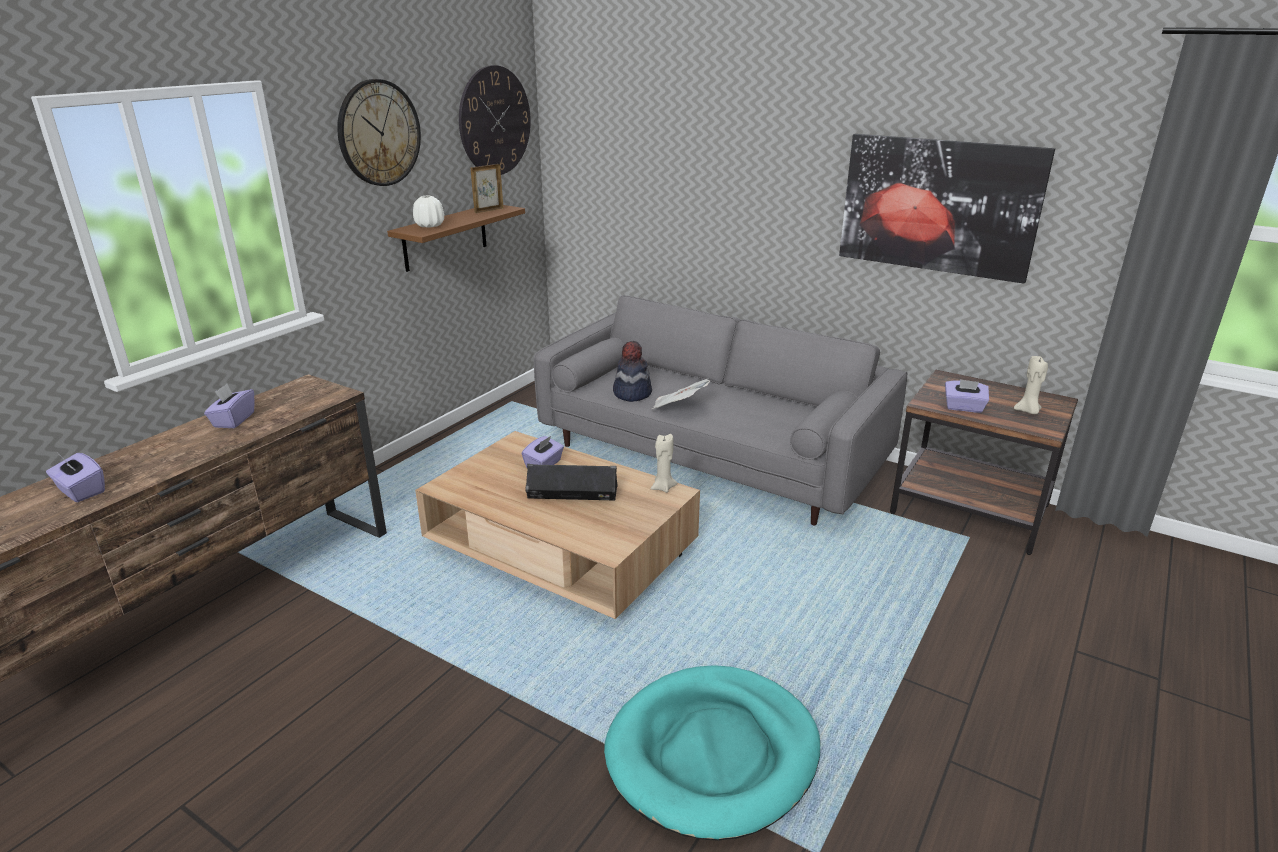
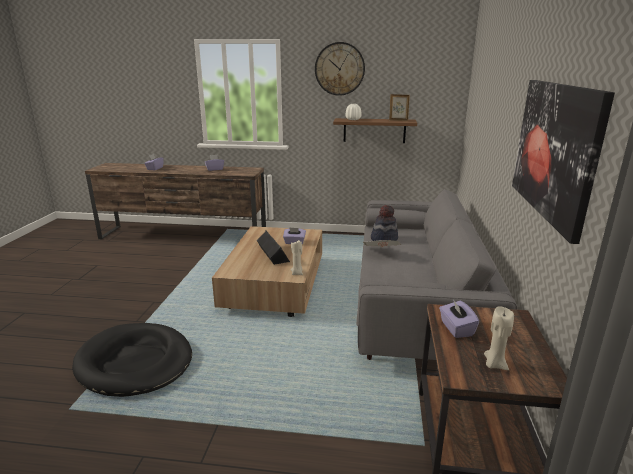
camera: 65 degrees right, 5 degrees down
wall clock [459,65,531,175] -> none
turquoise dog bed [604,665,820,841] -> black dog bed [72,323,192,397]

